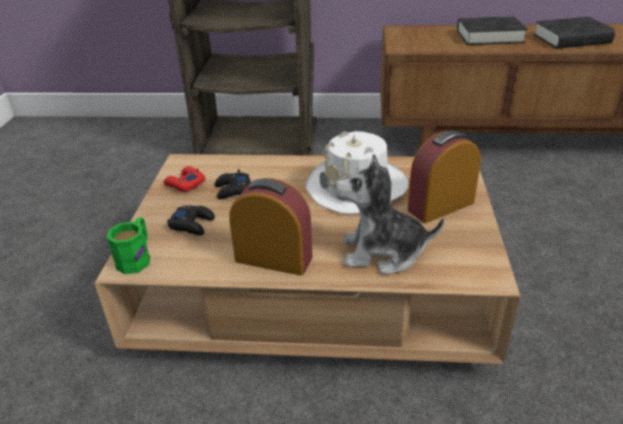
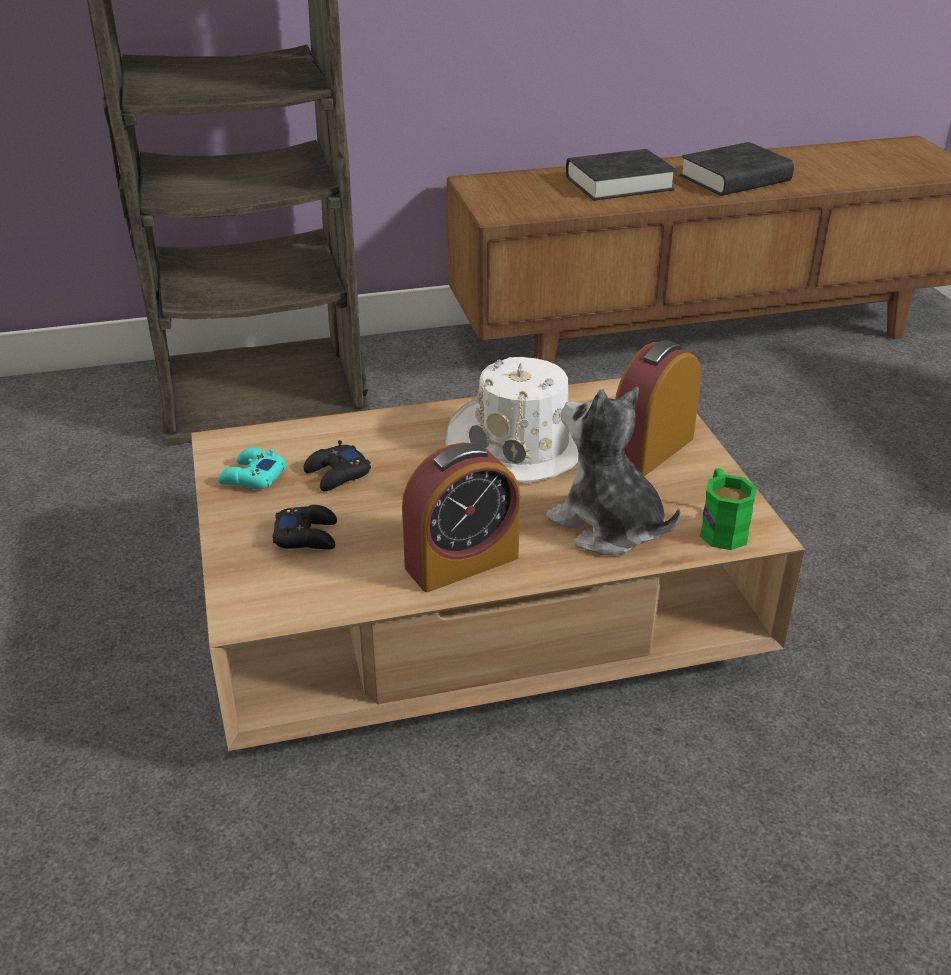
camera: 20 degrees left, 0 degrees up
green mug [107,217,150,274] -> green mug moved to [700,468,757,550]
red game controller [163,166,205,192] -> turquoise game controller [218,448,287,489]
alarm clock [229,178,312,276] -> alarm clock turned 150 degrees clockwise [402,442,520,592]
plush toy [335,154,444,275] -> plush toy turned 60 degrees clockwise [546,387,680,555]

